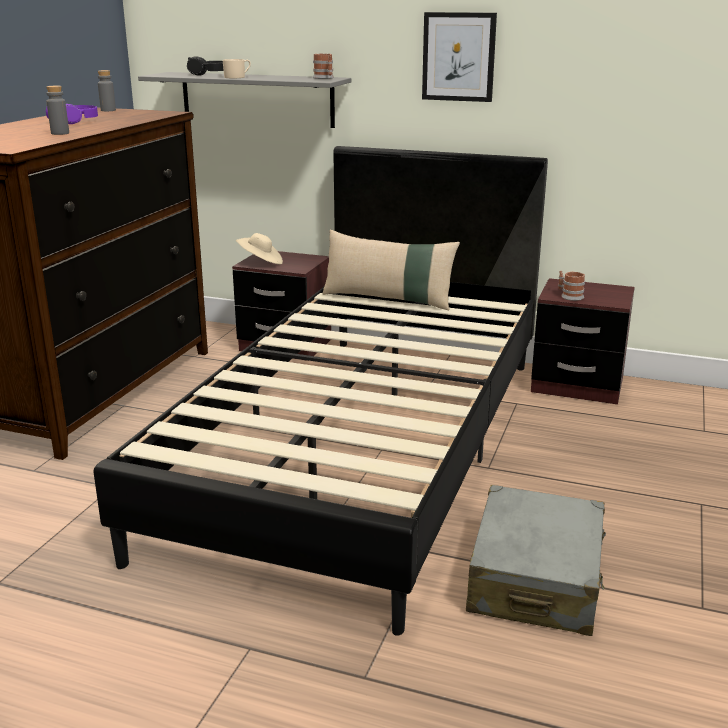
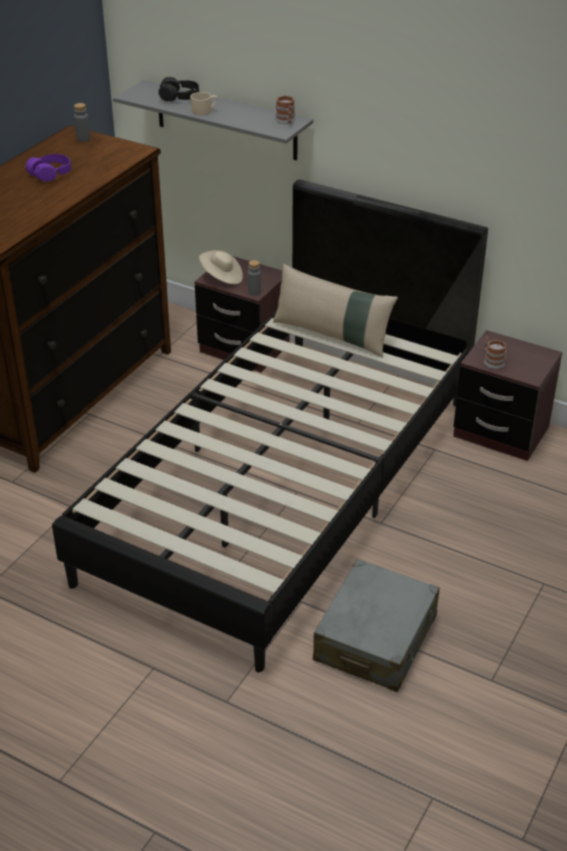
camera: 10 degrees right, 15 degrees up
grey bottle [46,86,69,135] -> grey bottle moved to [248,260,261,296]
picture [422,12,497,102] -> none

